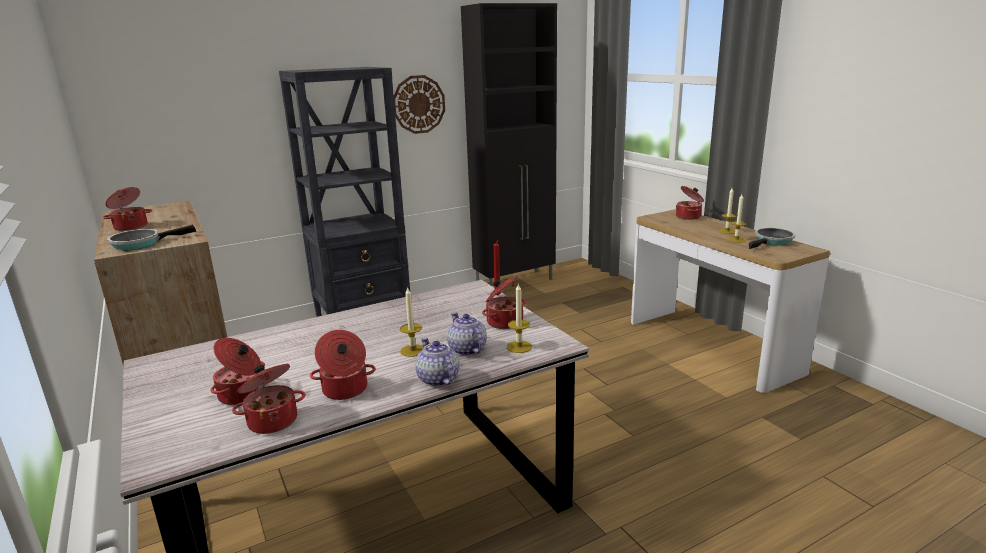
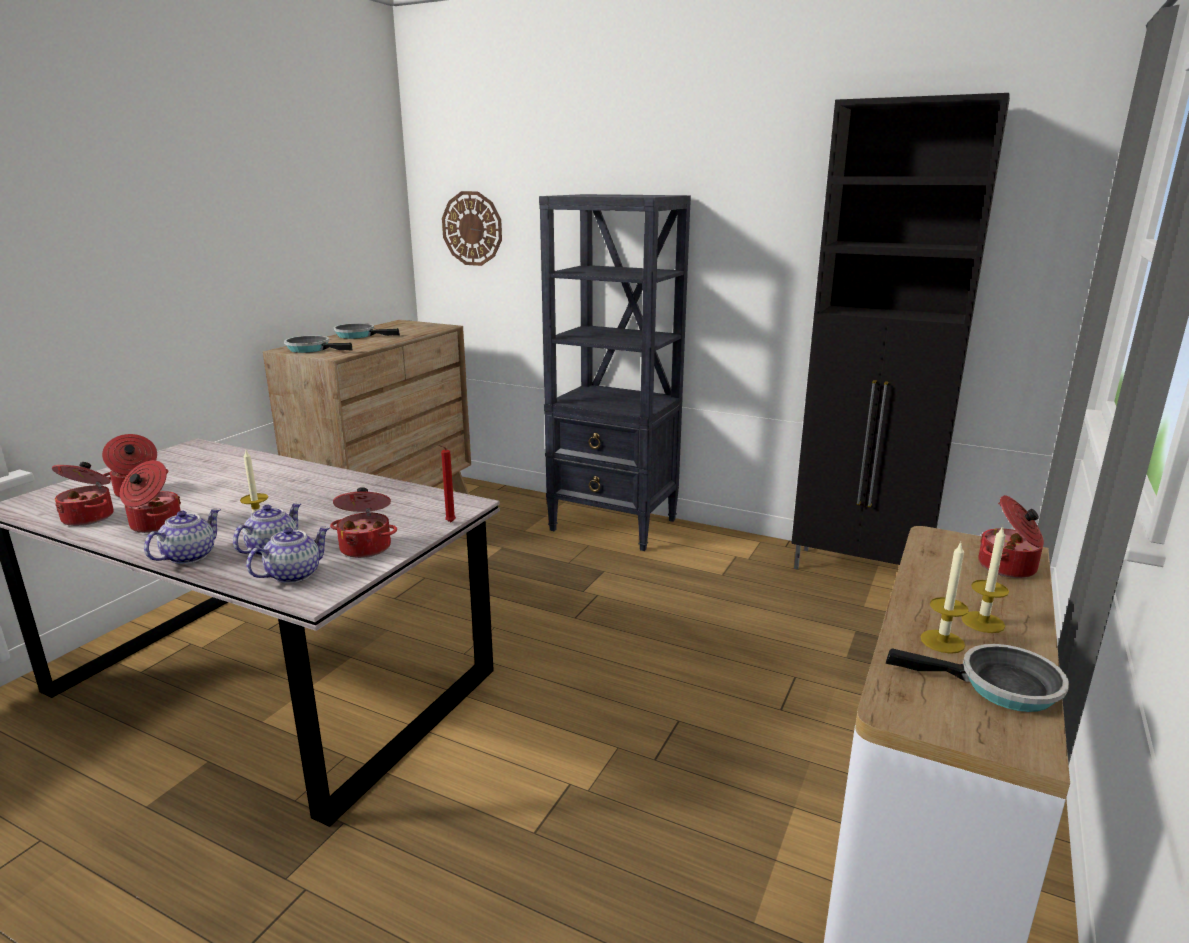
camera: 55 degrees right, 0 degrees up
cooking pot [103,187,152,231] -> frying pan [333,323,400,339]
wall clock [394,75,445,134] -> wall clock moved to [442,191,502,266]
candle [507,284,532,353] -> teapot [246,526,330,583]

